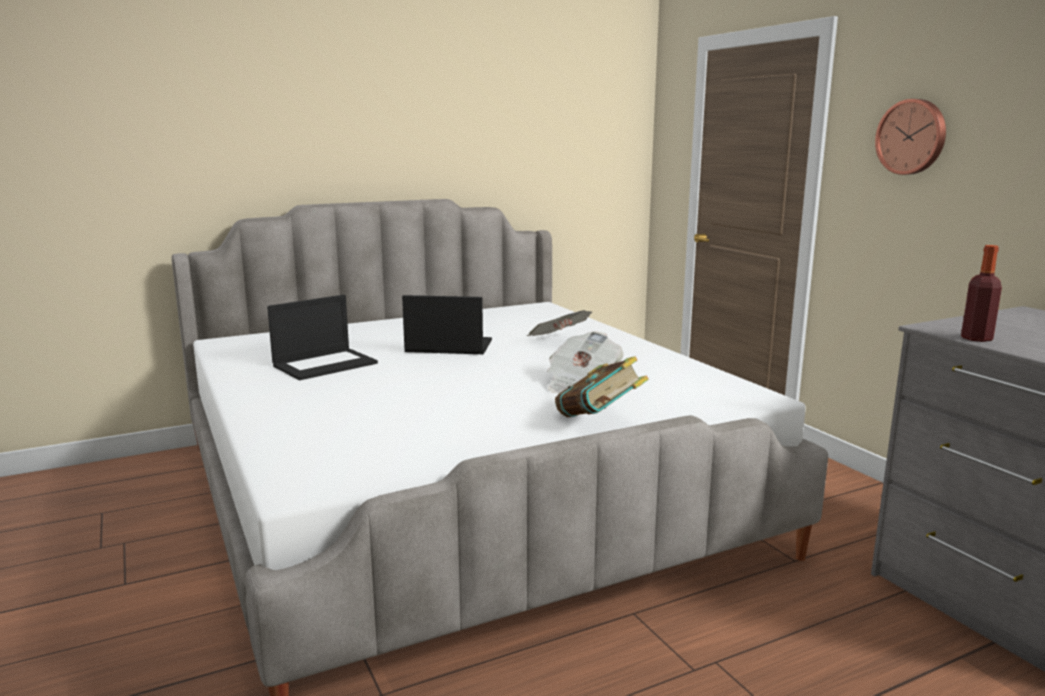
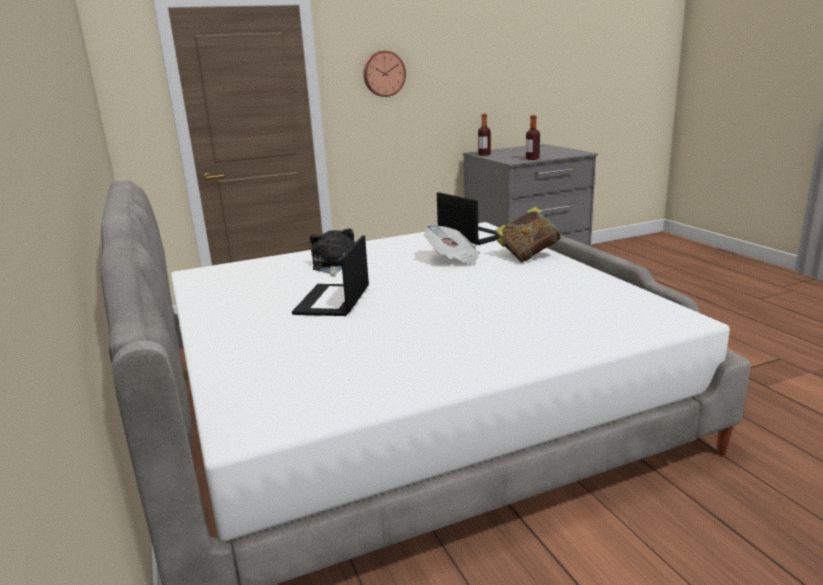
camera: 85 degrees left, 5 degrees up
laptop [267,295,378,380] -> laptop moved to [437,192,500,245]
newspaper [527,310,592,336] -> plush toy [310,228,355,277]
none -> bottle [478,114,491,156]

